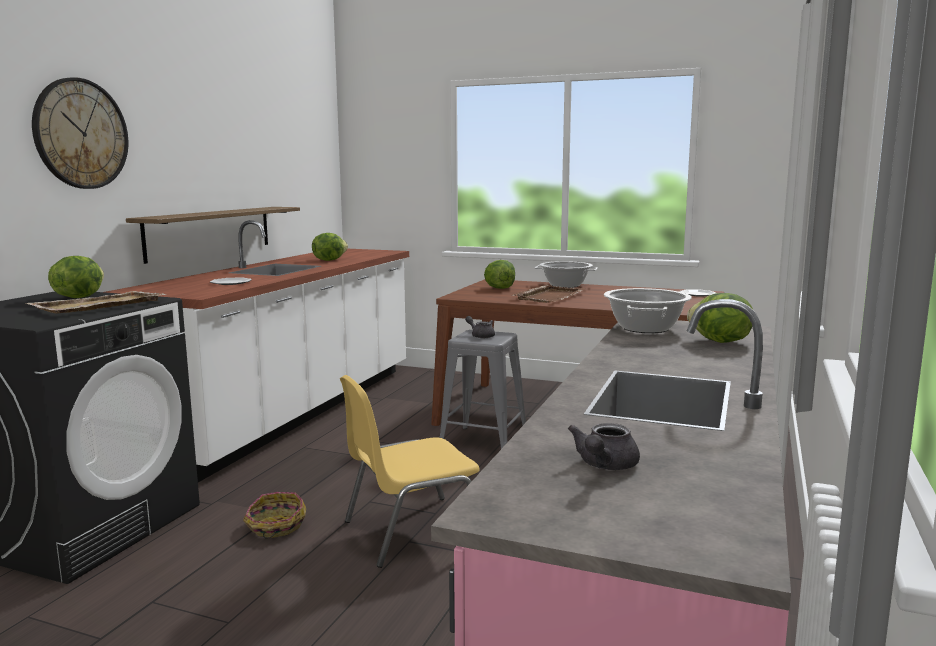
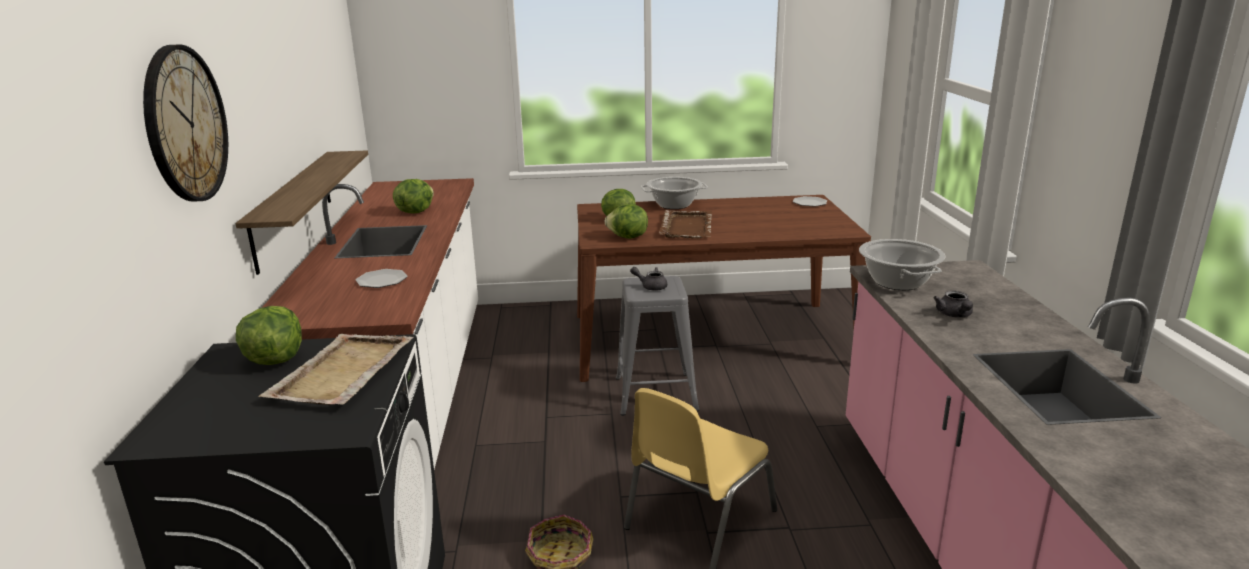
camera: 25 degrees left, 10 degrees up
grey teapot [568,423,640,470] -> grey teapot moved to [934,291,973,318]
lettuce [687,293,753,343] -> lettuce moved to [605,204,648,239]

